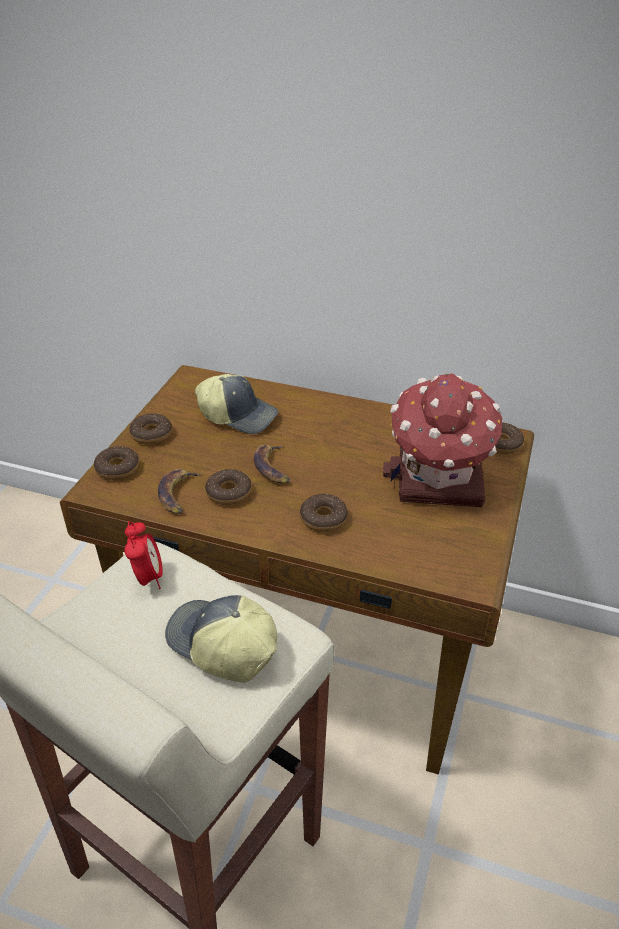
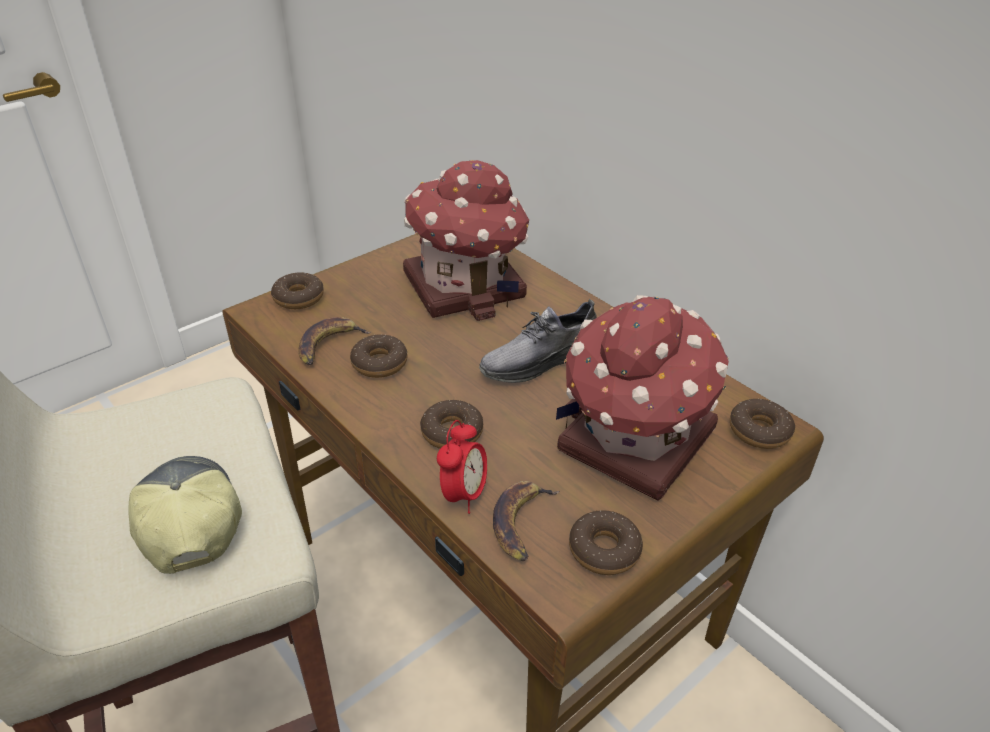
camera: 30 degrees right, 0 degrees up
alarm clock [125,521,163,589] -> alarm clock moved to [437,420,487,514]
donut [129,413,172,445] -> donut moved to [569,510,643,575]
cap [195,374,279,434] -> toy house [403,160,529,321]
banana [254,445,290,483] -> banana moved to [493,481,559,561]
none -> grey shoe [479,299,597,383]

